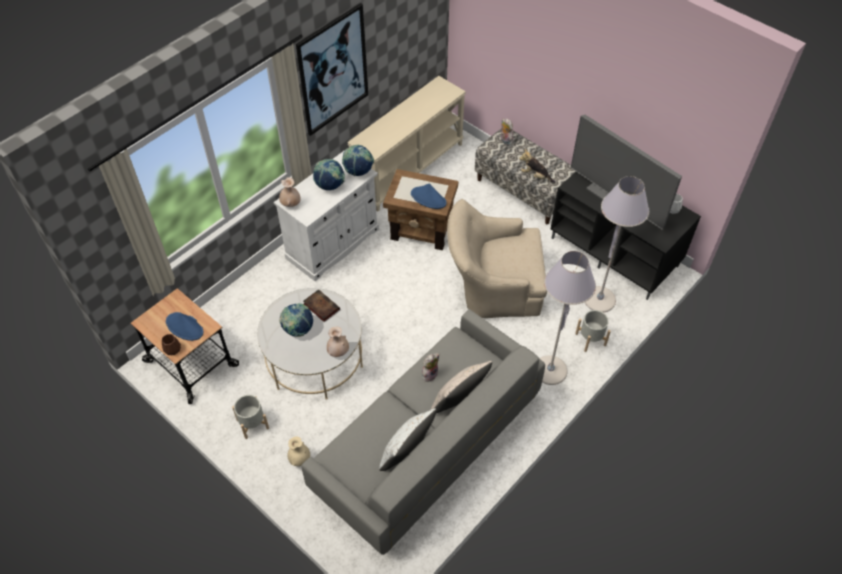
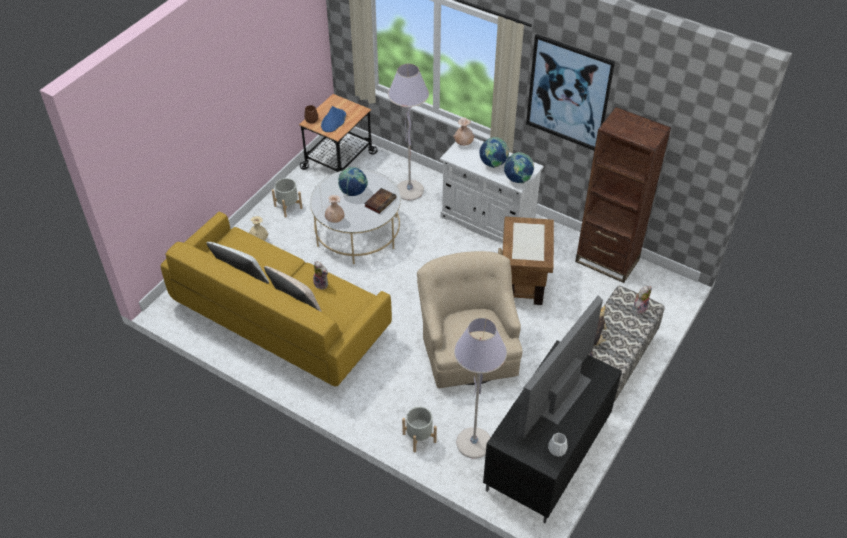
camera: 80 degrees right, 5 degrees down
grey sofa [302,309,545,555] -> yellow sofa [161,212,392,386]
beige console table [347,76,466,212] -> brown bookcase [575,107,671,283]
blue hat [411,183,446,209] -> none
grey floor lamp [539,251,596,385] -> grey floor lamp moved to [388,64,429,201]

